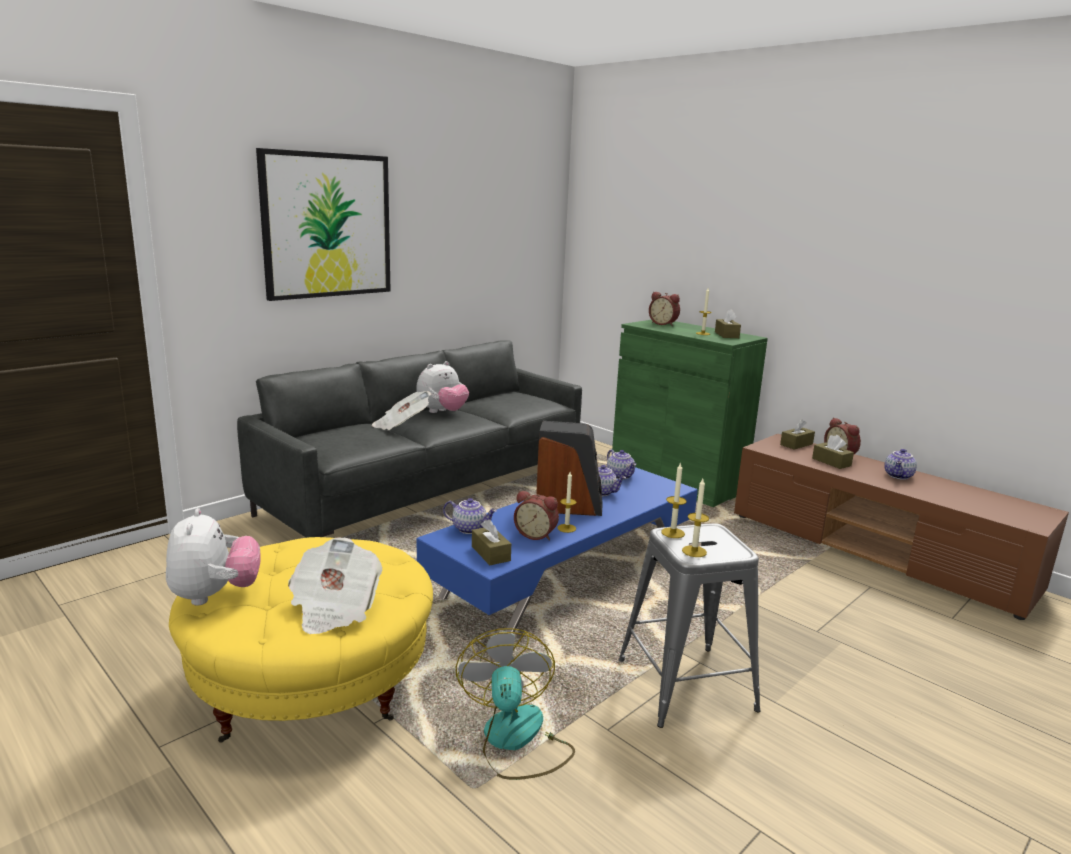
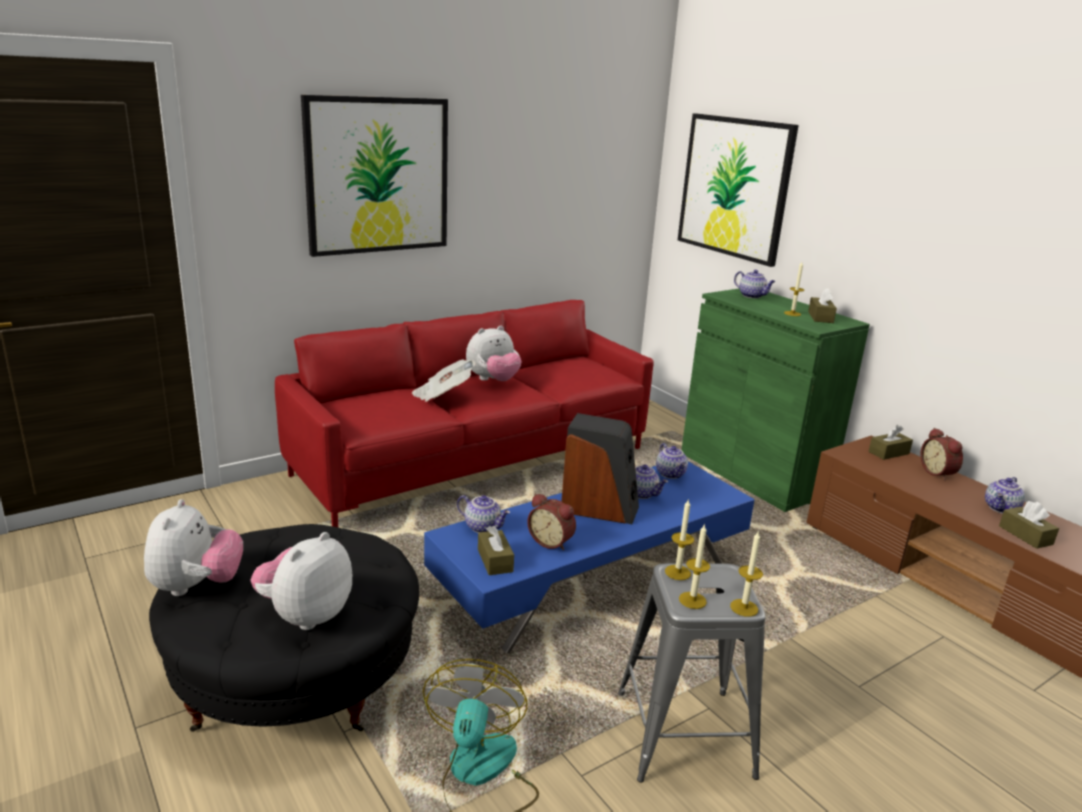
camera: 10 degrees right, 5 degrees up
yellow ottoman [169,537,433,743] -> black ottoman [149,524,419,732]
grey sofa [237,341,582,538] -> red sofa [275,300,654,527]
newspaper [288,537,382,634] -> plush toy [250,532,352,630]
candle [557,472,576,533] -> candle moved to [730,530,763,617]
alarm clock [649,292,680,326] -> teapot [734,270,775,298]
brown tissue box [812,435,854,469] -> brown tissue box moved to [999,501,1059,549]
none -> picture [678,113,799,267]

